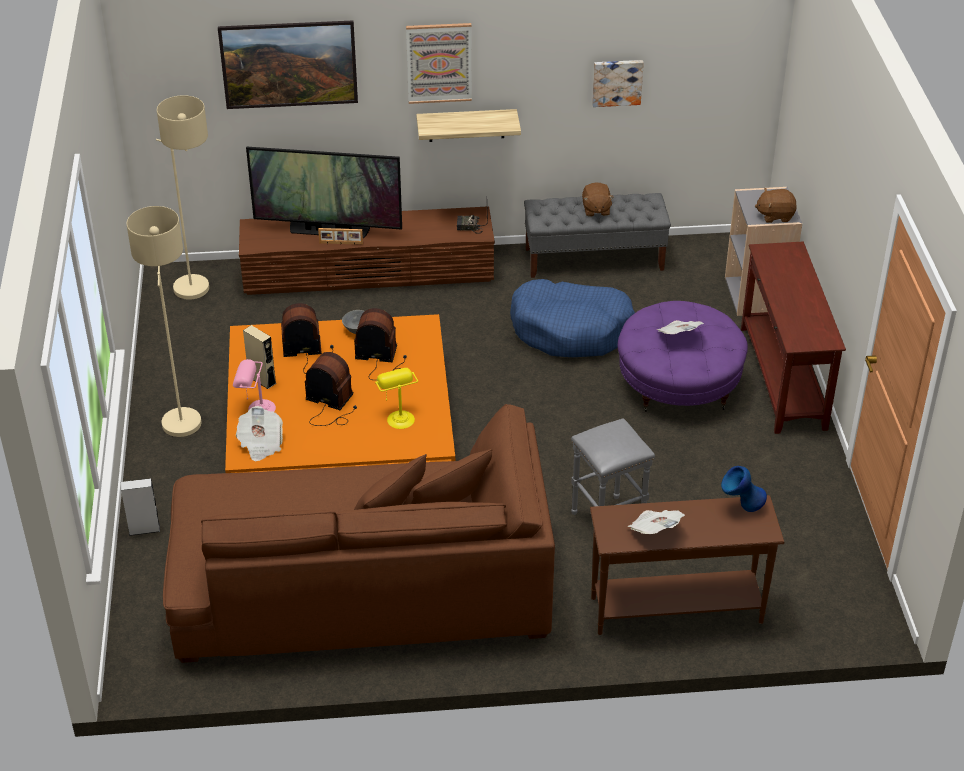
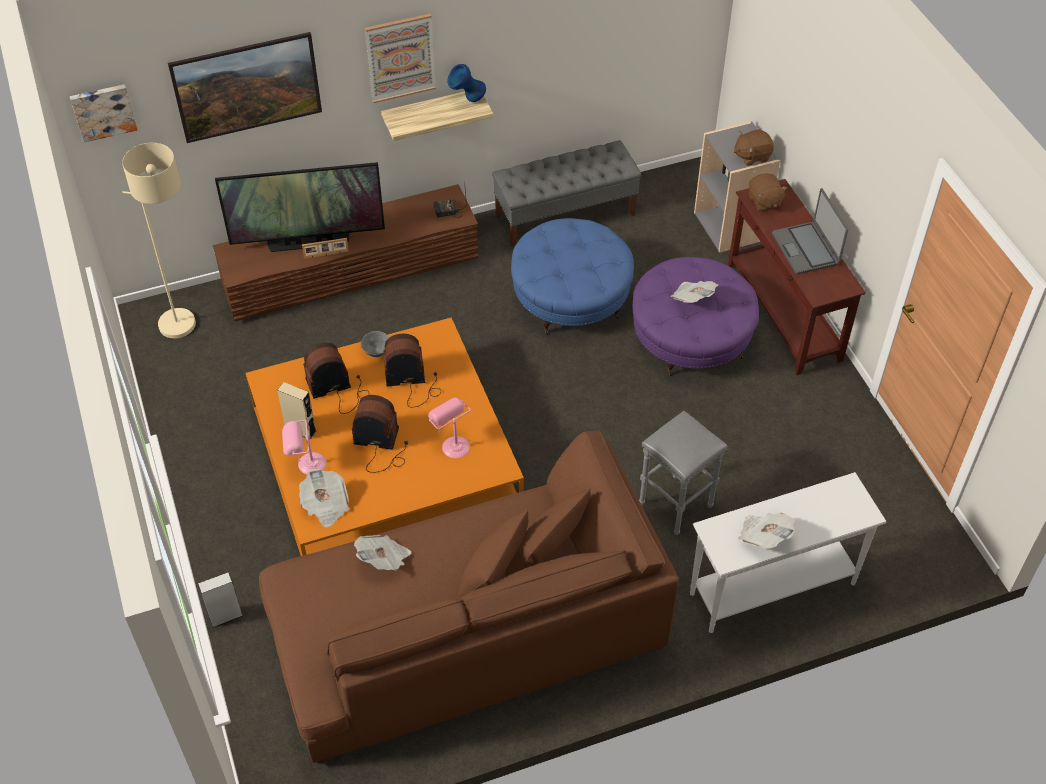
camera: 15 degrees left, 10 degrees up
beige floor lamp [127,206,201,437] -> none
yellow table lamp [375,368,418,429] -> pink table lamp [428,397,471,458]
blue dog bed [510,279,635,357] -> blue ottoman [511,218,634,335]
brown plush toy [582,182,614,217] -> brown plush toy moved to [749,173,787,211]
brown console table [590,495,784,635] -> white console table [690,472,887,633]
picture [592,60,644,107] -> picture moved to [70,84,137,142]
blue vase [721,466,767,512] -> blue vase moved to [447,64,486,102]
none -> newspaper [354,535,411,570]
none -> laptop [772,188,848,274]

